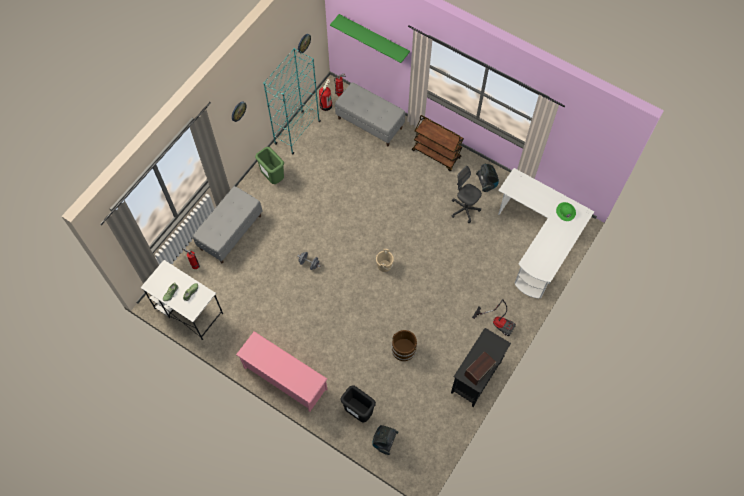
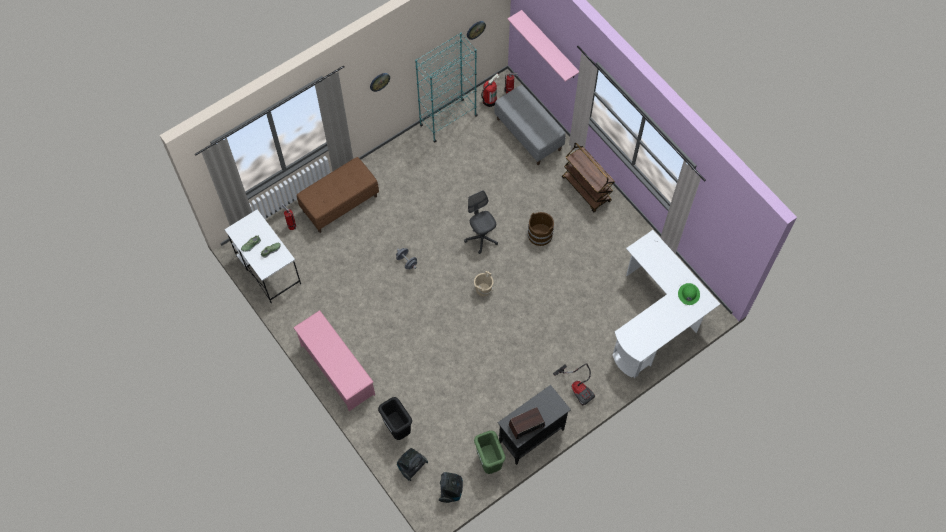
camera: 20 degrees right, 0 degrees up
grey bench [193,186,263,263] -> brown bench [297,157,379,233]
green trash can [255,147,284,184] -> green trash can moved to [474,431,506,474]
green shelf [330,14,410,63] -> pink shelf [507,10,579,82]
brown bucket [391,330,417,361] -> brown bucket moved to [528,212,554,246]
grey office chair [452,166,482,223] -> grey office chair moved to [464,190,498,254]
vacuum cleaner [476,164,499,192] -> vacuum cleaner moved to [439,472,463,503]

